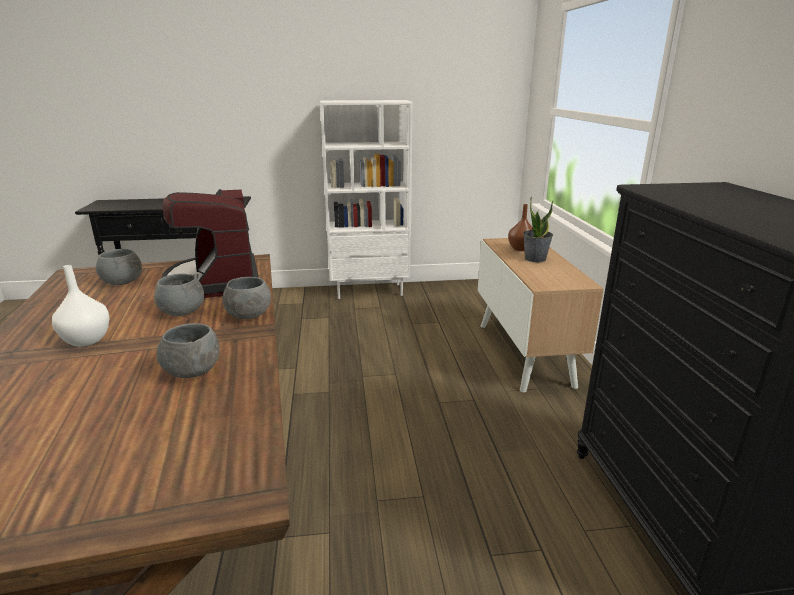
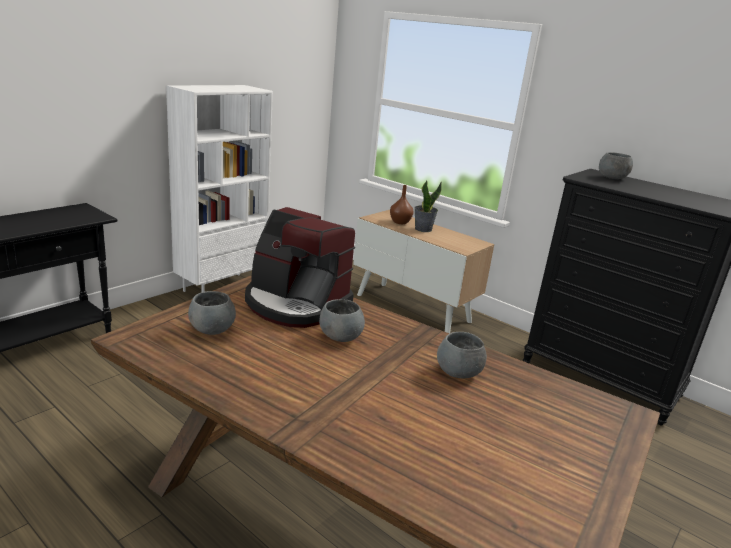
camera: 45 degrees left, 0 degrees up
white vase [52,265,110,347] -> none
grey bowl [222,277,271,319] -> grey bowl moved to [599,152,633,179]

